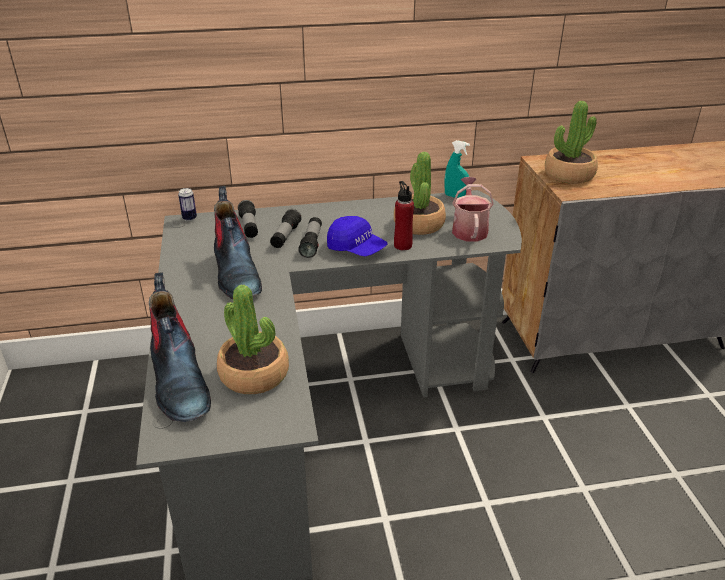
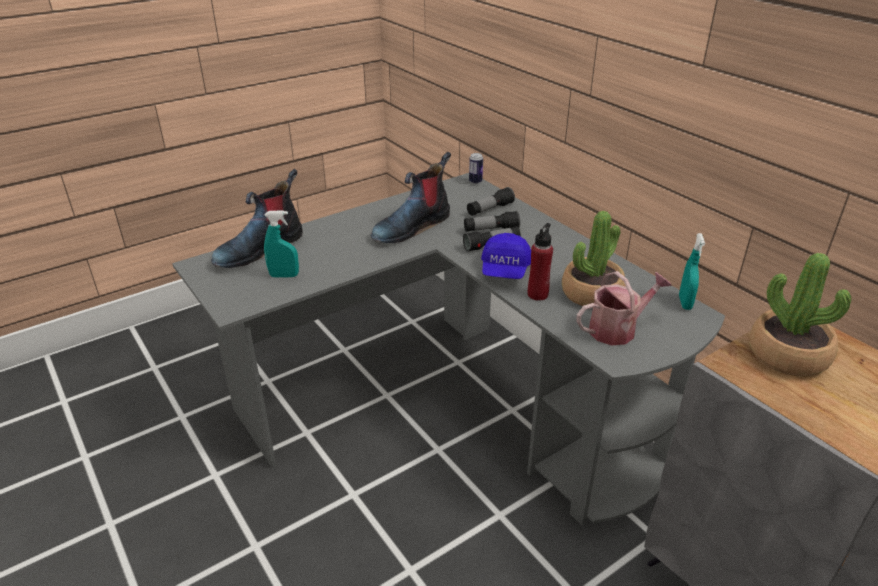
camera: 65 degrees right, 0 degrees up
potted plant [217,285,289,394] -> turquoise spray bottle [264,211,299,277]

